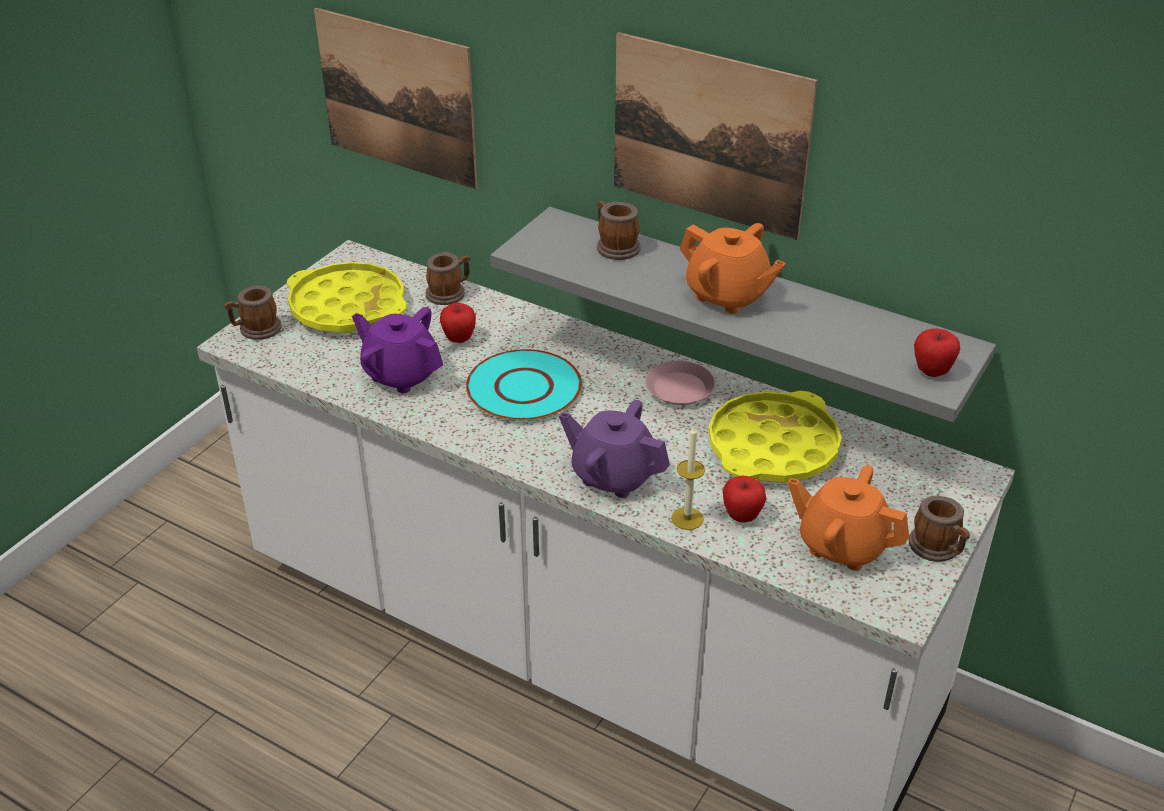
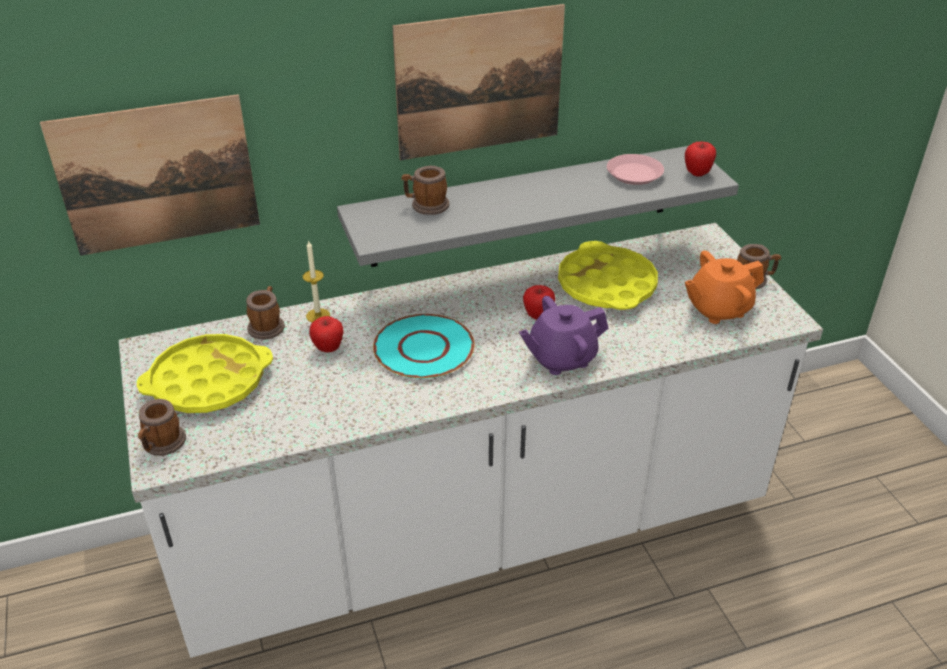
camera: 50 degrees left, 0 degrees up
purple teapot [352,307,443,393] -> none
pink plate [645,361,715,405] -> pink plate moved to [607,154,664,185]
candle [671,426,705,530] -> candle moved to [303,240,330,322]
orange teapot [680,223,786,314] -> none
apple [723,476,766,522] -> apple moved to [523,285,555,320]

